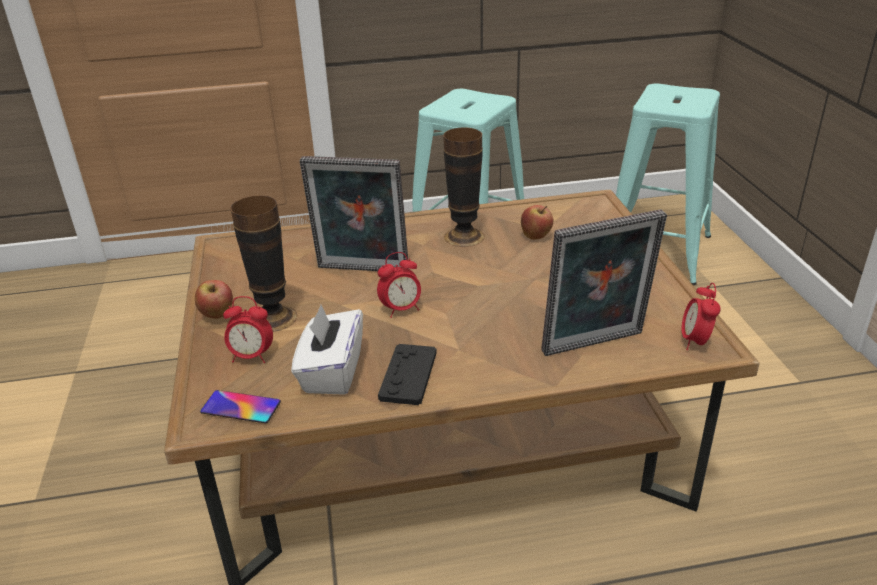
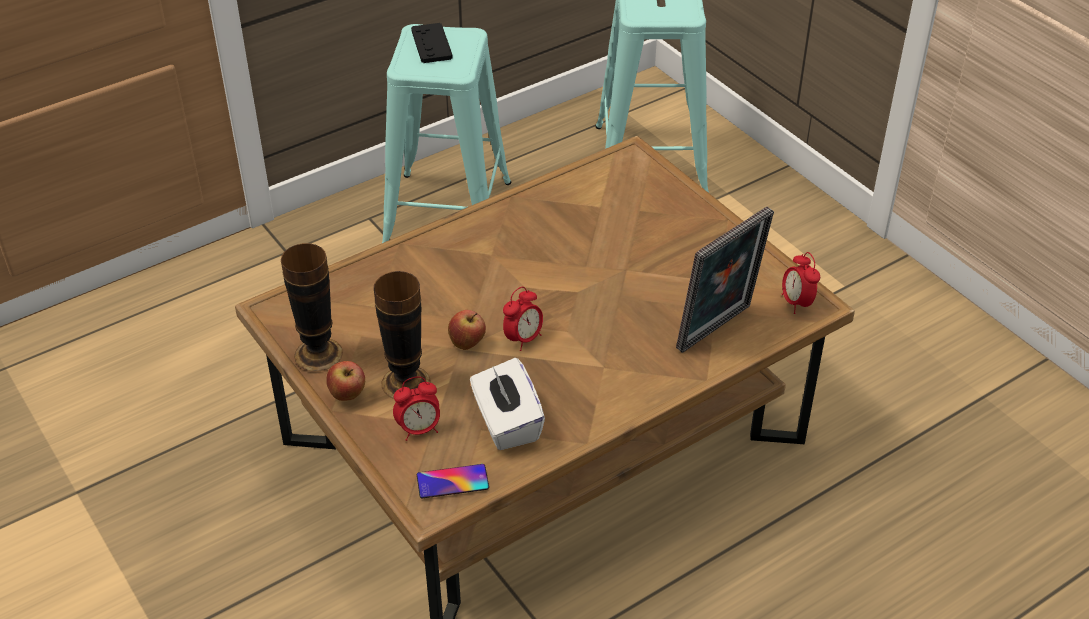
camera: 25 degrees left, 10 degrees up
picture frame [300,156,409,271] -> none
black game controller [378,344,437,405] -> black game controller moved to [411,23,453,63]
vase [443,128,485,247] -> vase moved to [281,243,343,371]
apple [521,205,553,240] -> apple moved to [448,310,486,350]

